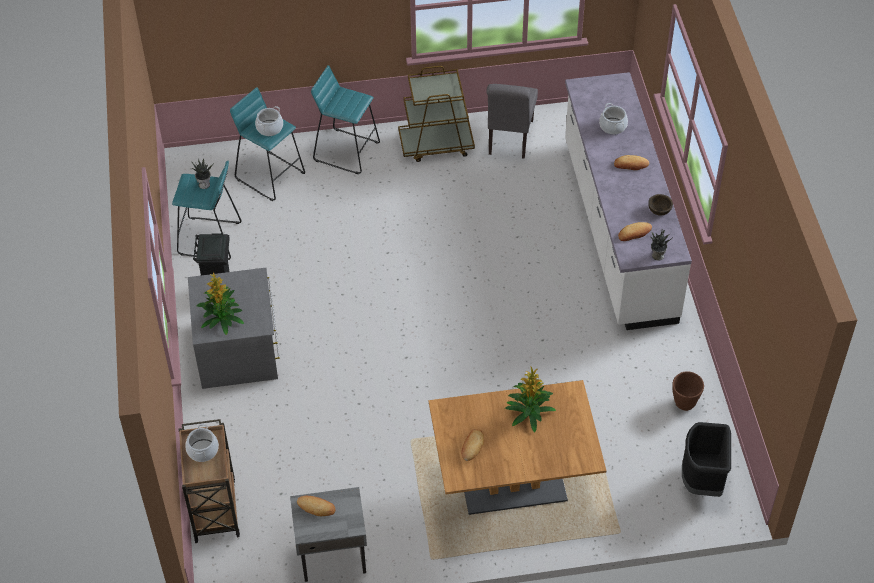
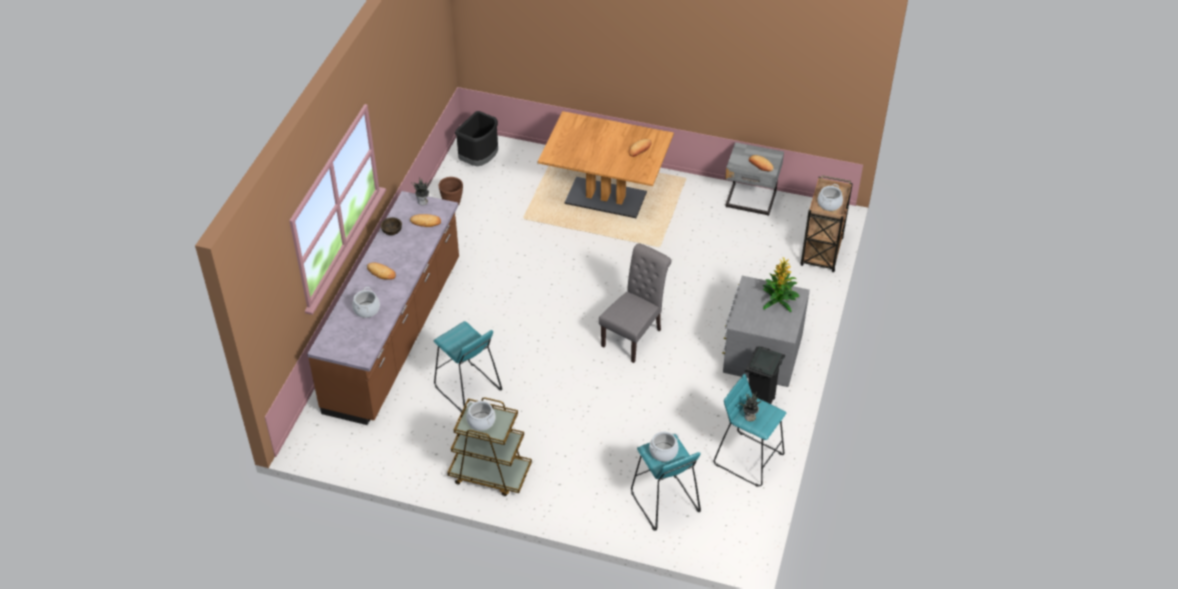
camera: 155 degrees left, 5 degrees down
turquoise stool [311,65,380,174] -> turquoise stool moved to [434,321,502,414]
grey chair [486,84,538,159] -> grey chair moved to [599,243,672,363]
potted plant [505,367,556,433] -> none
white counter [565,72,692,330] -> brown counter [307,191,459,425]
none -> cooking pot [466,401,496,431]

